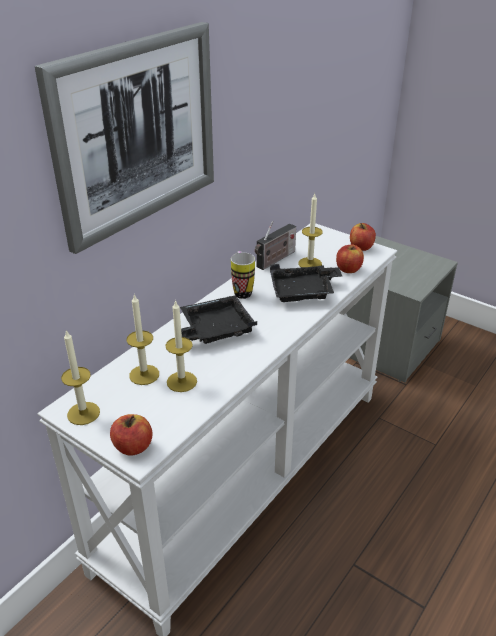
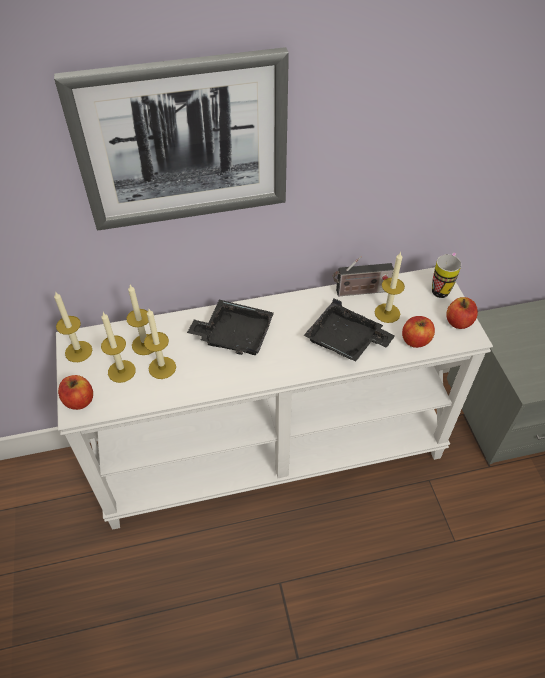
camera: 40 degrees right, 15 degrees up
mug [231,251,255,299] -> mug moved to [432,253,461,298]
none -> candle [101,312,136,383]

